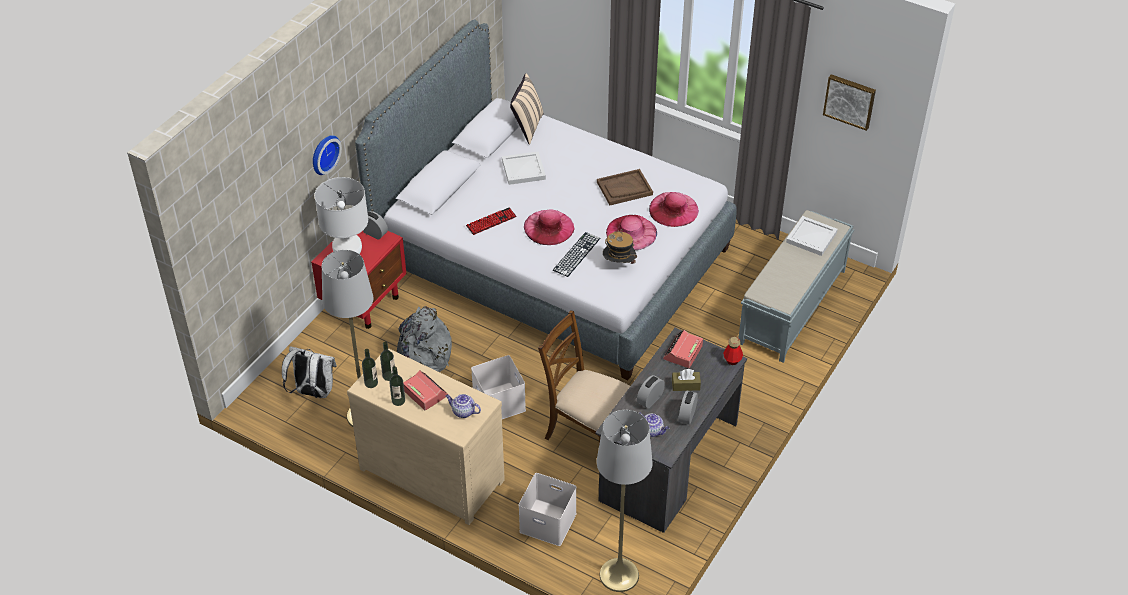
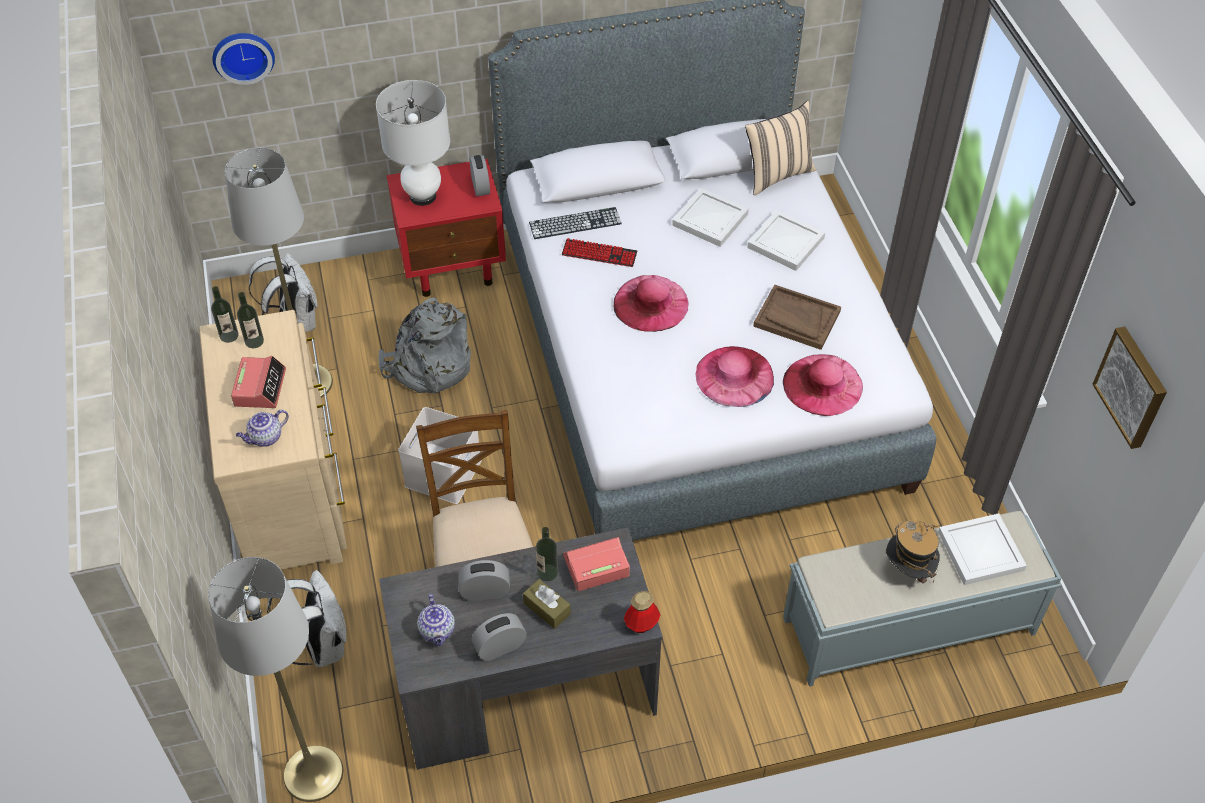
camera: 45 degrees right, 5 degrees up
wall clock [313,135,342,175] -> wall clock moved to [212,33,275,85]
bottle [389,366,405,406] -> bottle moved to [536,527,558,581]
teapot [445,394,481,418] -> teapot turned 105 degrees counterclockwise [236,410,289,447]
white storage box [519,473,577,546] -> white backpack [267,570,346,668]
keyboard [553,232,600,277] -> keyboard moved to [529,207,622,239]
hat [603,229,637,264] -> hat moved to [886,520,940,584]
none -> white tray [747,210,825,271]

